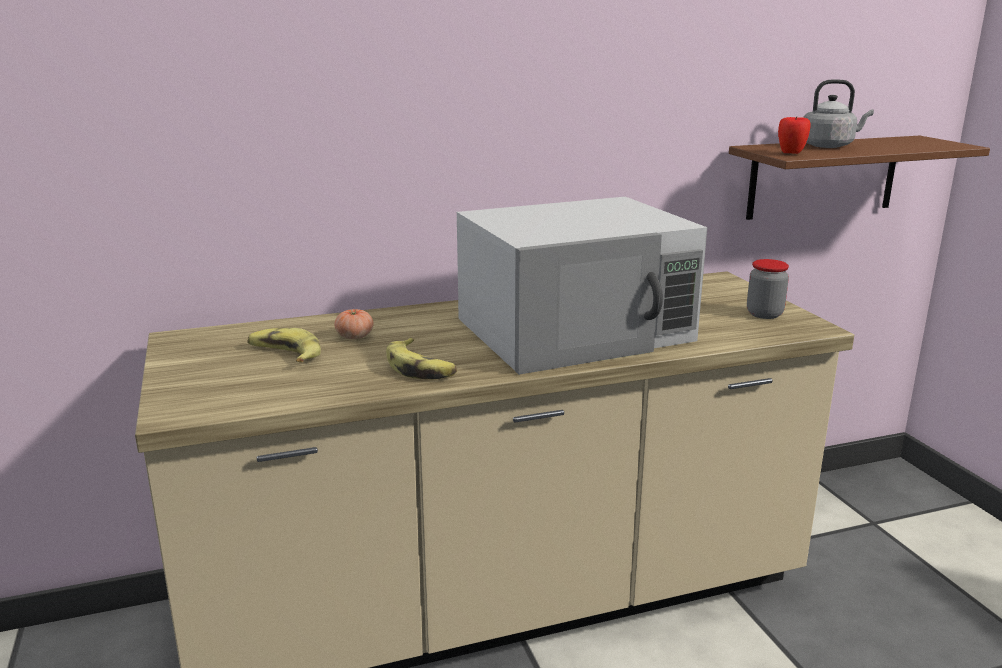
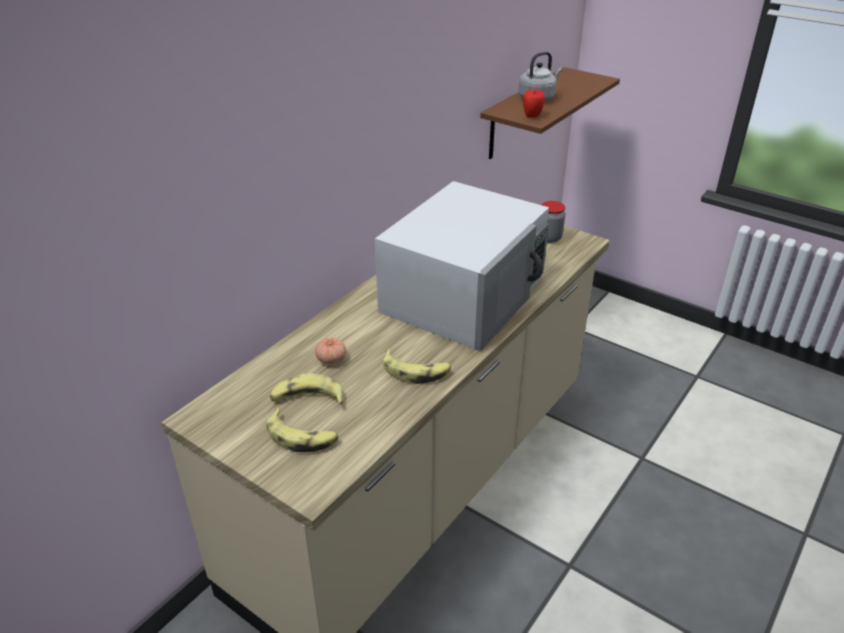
camera: 35 degrees left, 15 degrees up
none -> banana [266,408,338,452]

